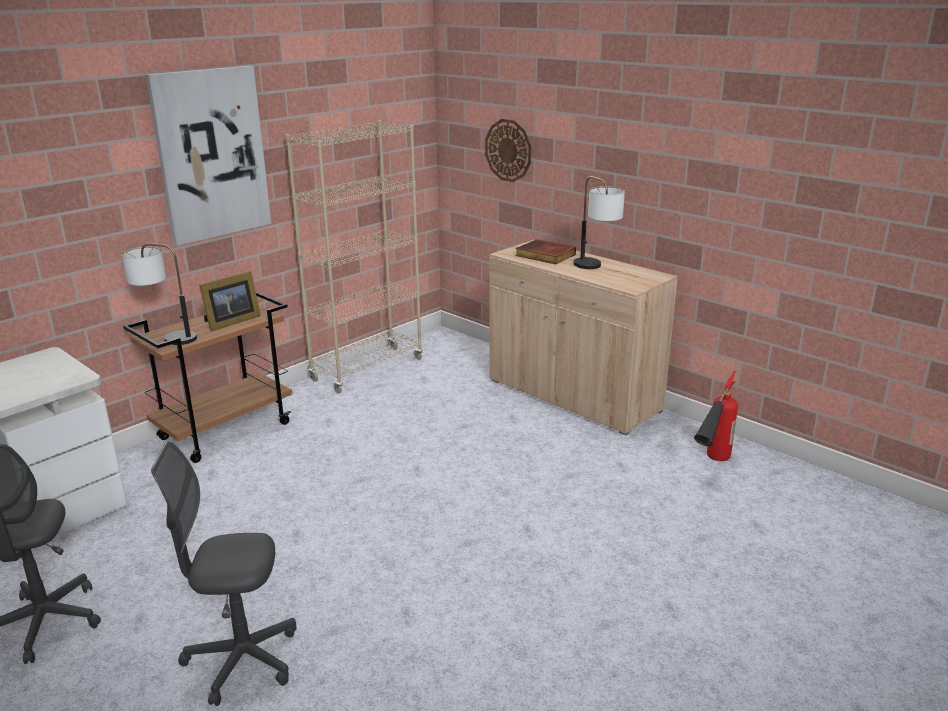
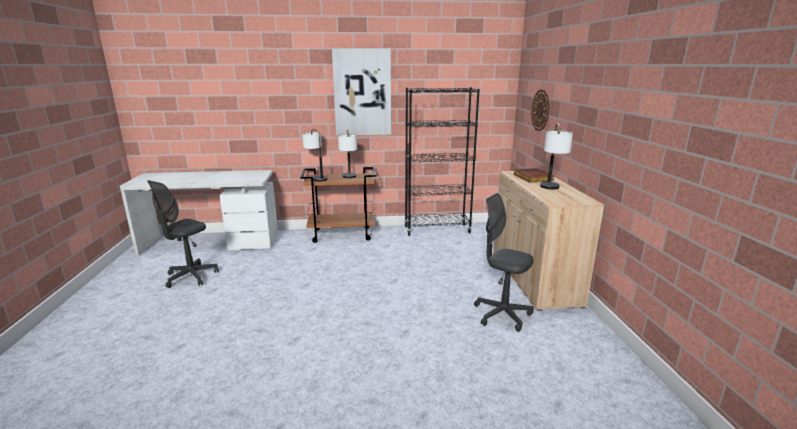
camera: 40 degrees right, 5 degrees down
grey office chair [151,442,297,706] -> grey office chair moved to [474,193,534,332]
picture frame [199,271,261,331] -> table lamp [338,128,357,178]
beige bookcase [286,120,423,394] -> black bookcase [404,87,480,236]
fire extinguisher [694,371,738,461] -> none

